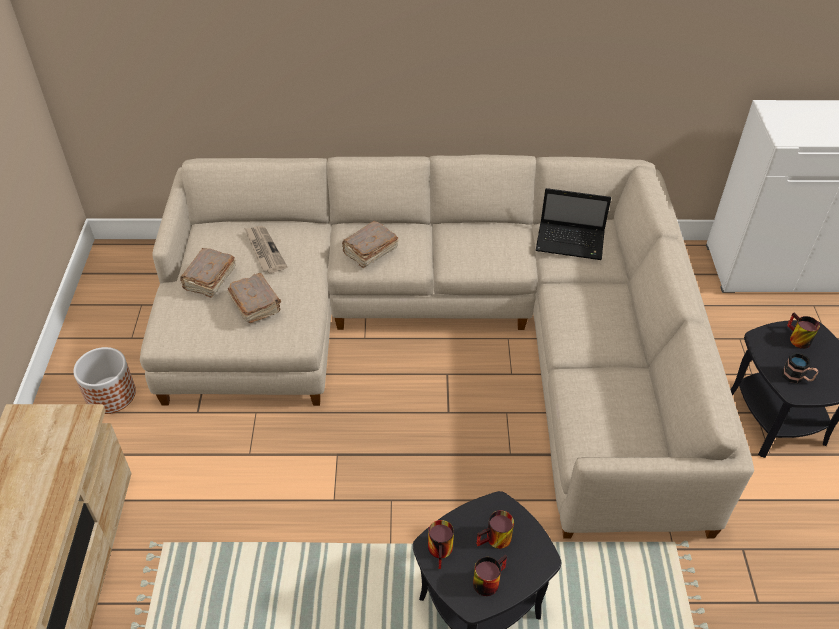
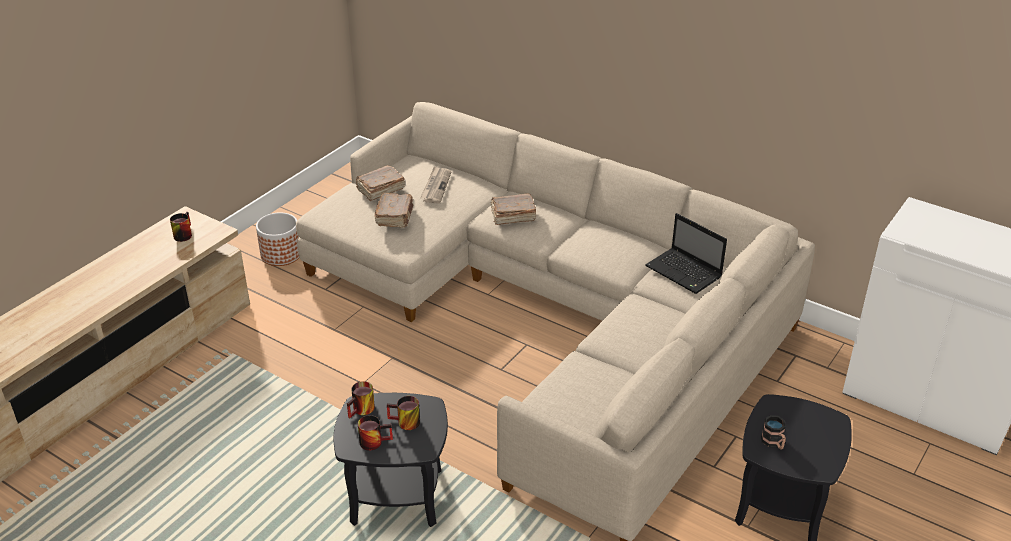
camera: 35 degrees right, 10 degrees down
mug [787,312,820,349] -> mug moved to [170,212,192,242]

